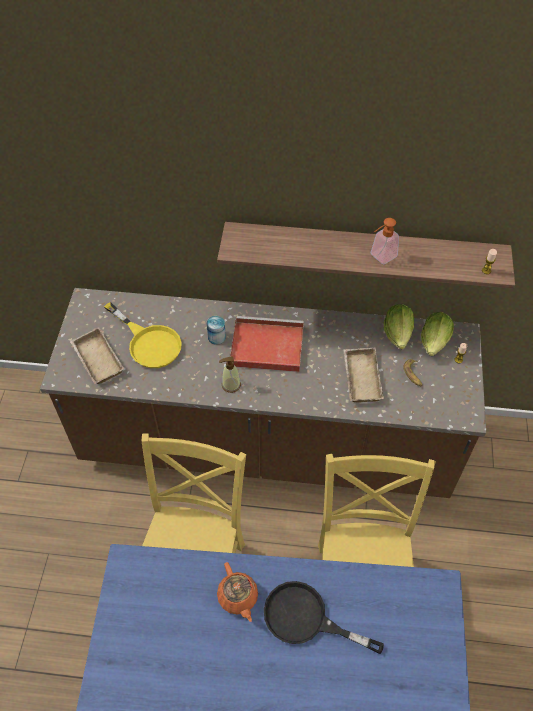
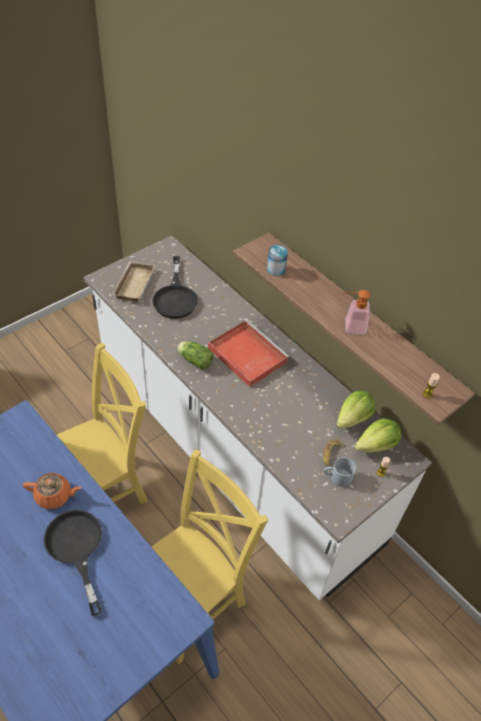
camera: 40 degrees right, 5 degrees down
brown counter [40,288,486,498] -> white counter [84,235,432,601]
yellow frying pan [104,302,182,368] -> black frying pan [152,256,198,319]
can [206,316,226,345] -> can moved to [267,245,288,276]
orange teapot [217,562,258,622] -> orange teapot turned 105 degrees counterclockwise [23,473,81,509]
soap dispenser [219,357,241,393] -> lettuce [177,341,214,369]
beige tray [343,347,384,403] -> none
none -> grey mug [324,457,356,487]

